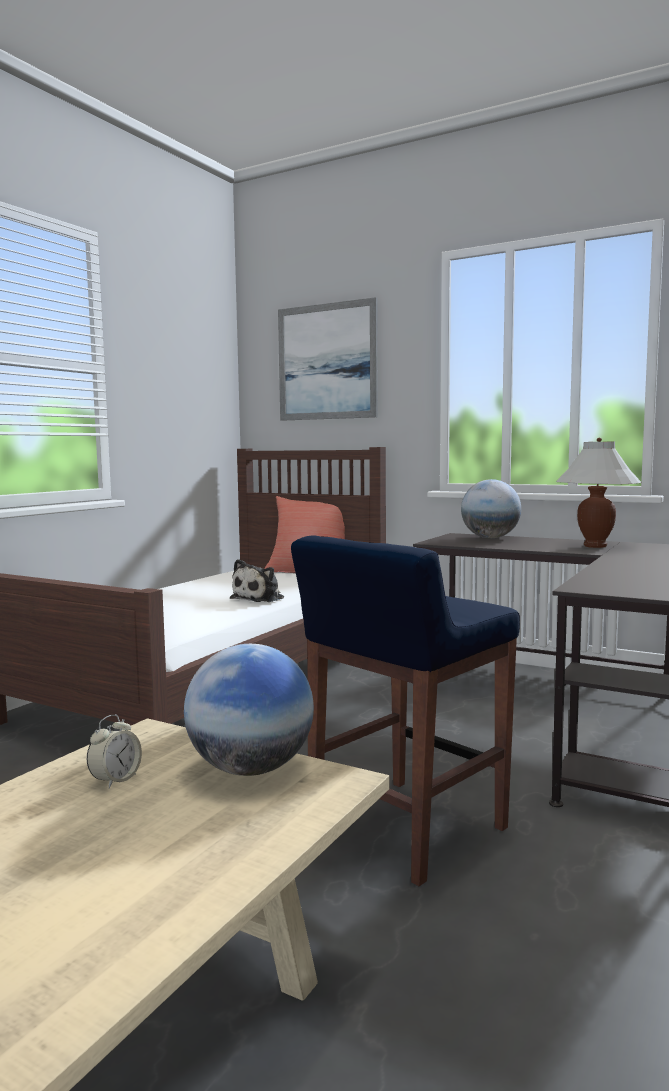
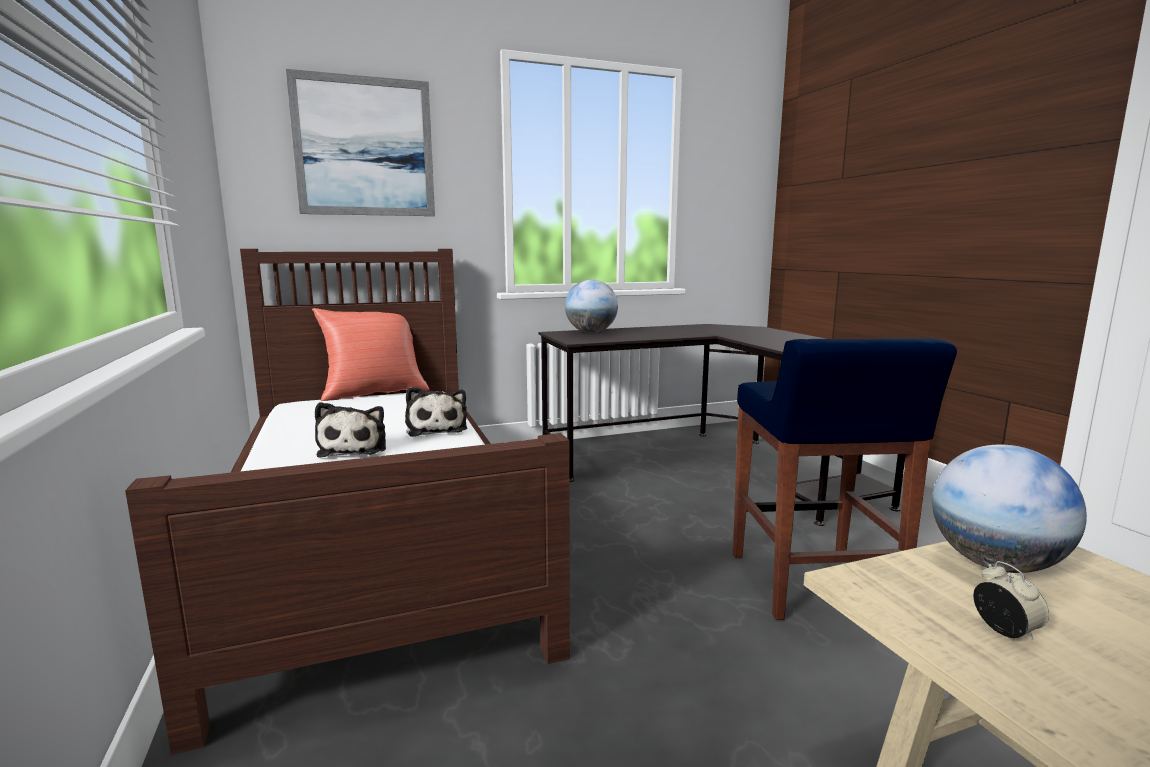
camera: 50 degrees left, 5 degrees up
white table lamp [556,438,641,548] -> none
none -> plush toy [315,402,386,458]

